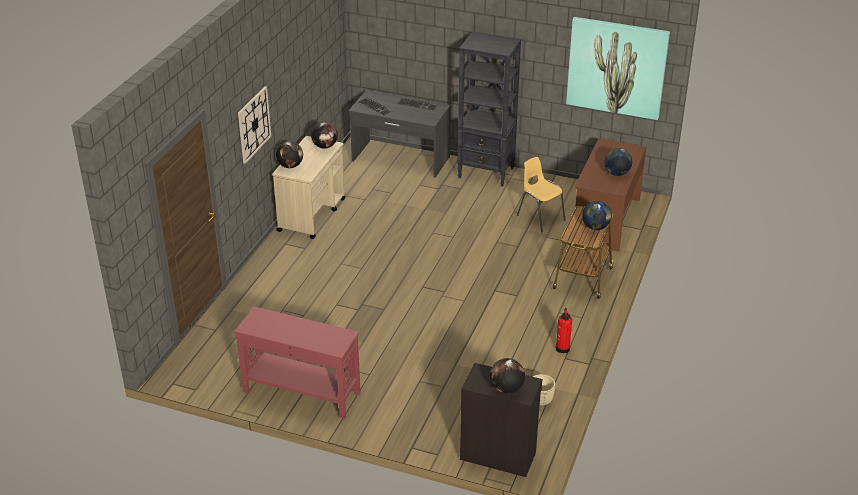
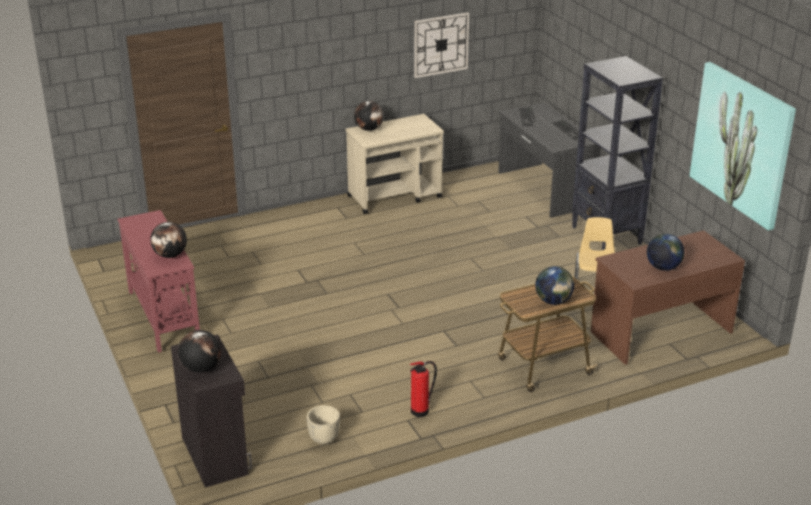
camera: 45 degrees right, 5 degrees down
wall clock [238,86,271,164] -> wall clock moved to [414,12,469,78]
globe [311,122,338,149] -> globe moved to [150,222,187,258]

